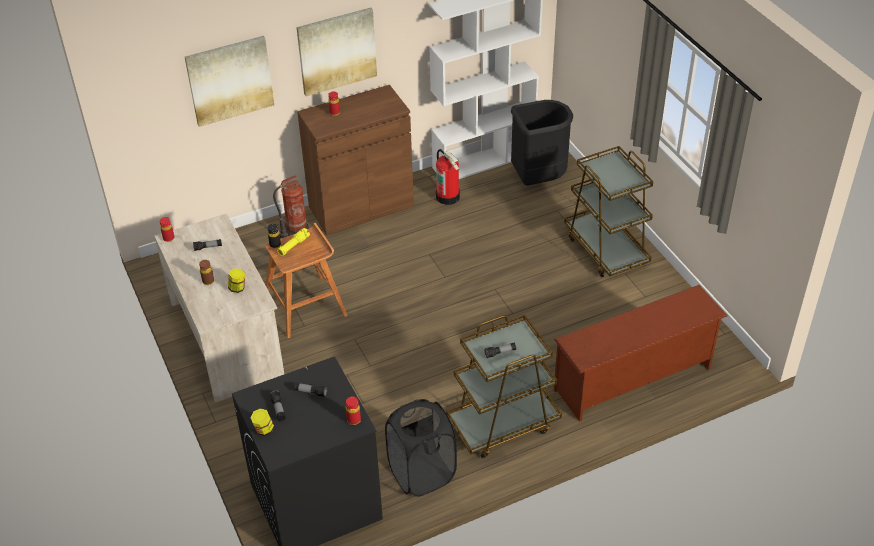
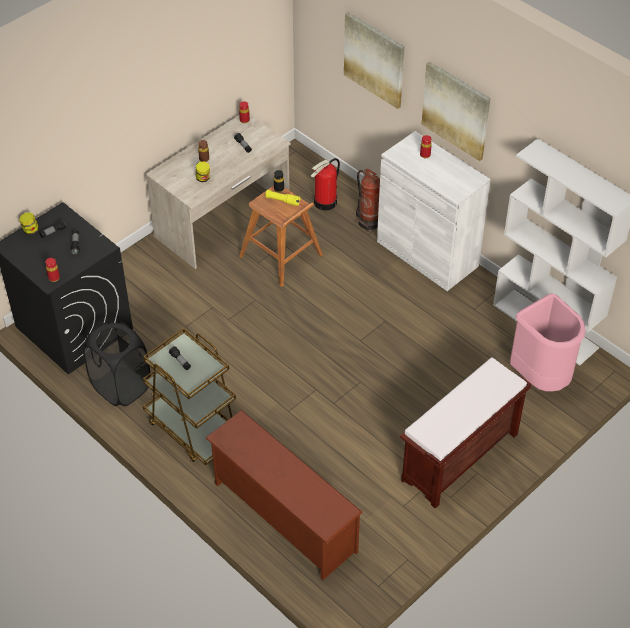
camera: 70 degrees right, 5 degrees up
brown cabinet [297,85,414,235] -> white cabinet [377,131,491,291]
fire extinguisher [436,149,460,205] -> fire extinguisher moved to [311,158,340,210]
black trash can [511,100,573,186] -> pink trash can [510,293,586,392]
brown cart [564,146,653,277] -> brown bench [400,357,531,509]

